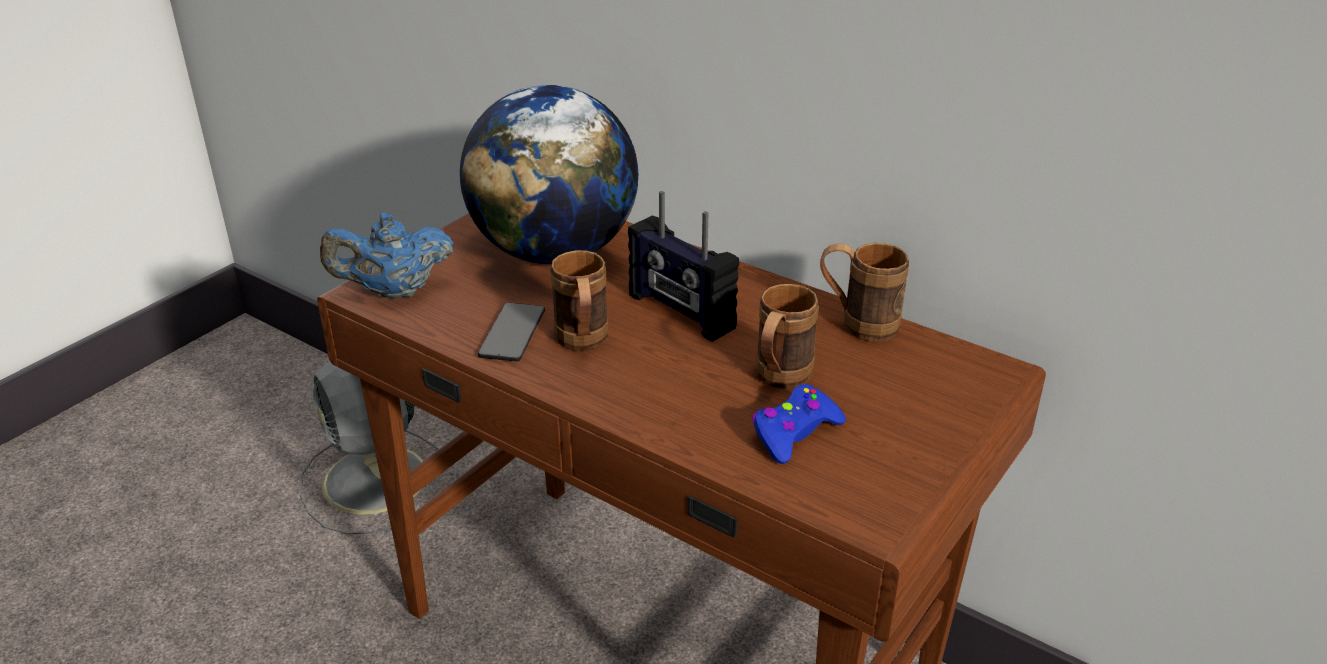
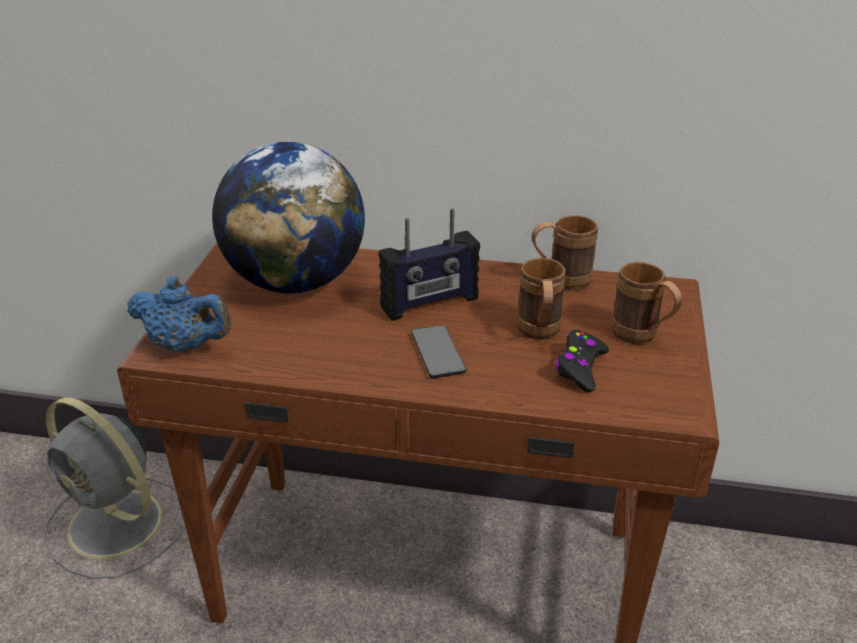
camera: 25 degrees left, 0 degrees up
blue teapot [320,213,454,298] -> blue teapot turned 120 degrees counterclockwise [127,276,231,352]
phone [478,302,545,361] -> phone moved to [411,325,466,379]
brown mug [551,250,608,351] -> brown mug moved to [612,262,682,344]
radio [628,191,739,342] -> radio turned 45 degrees counterclockwise [379,209,480,321]
blue game controller [752,384,846,464] -> black game controller [555,330,609,392]

